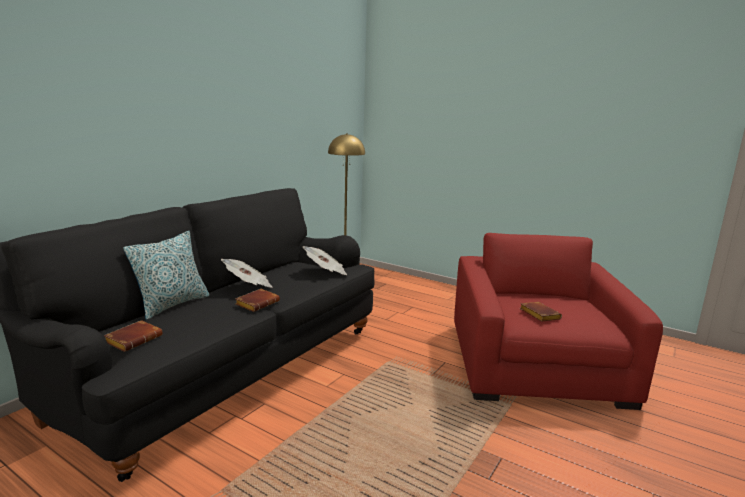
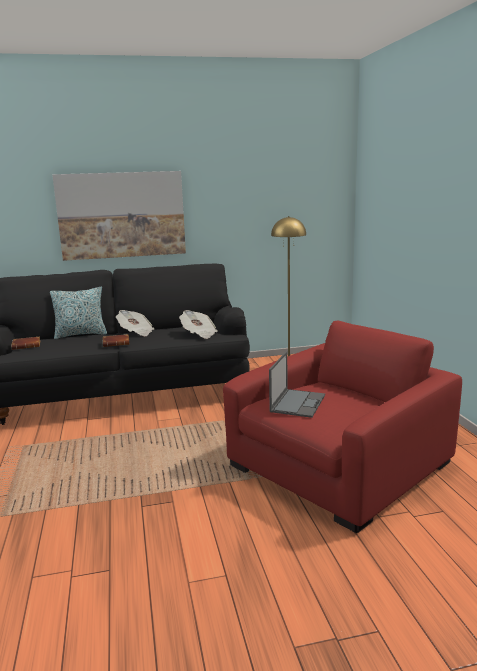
camera: 45 degrees right, 0 degrees up
brown book [520,302,562,322] -> laptop [269,351,325,418]
none -> picture [52,171,186,261]

